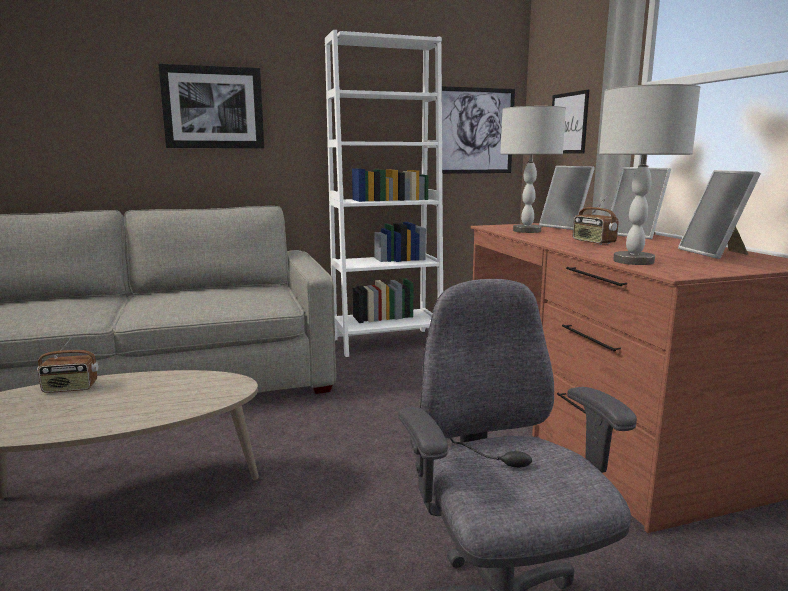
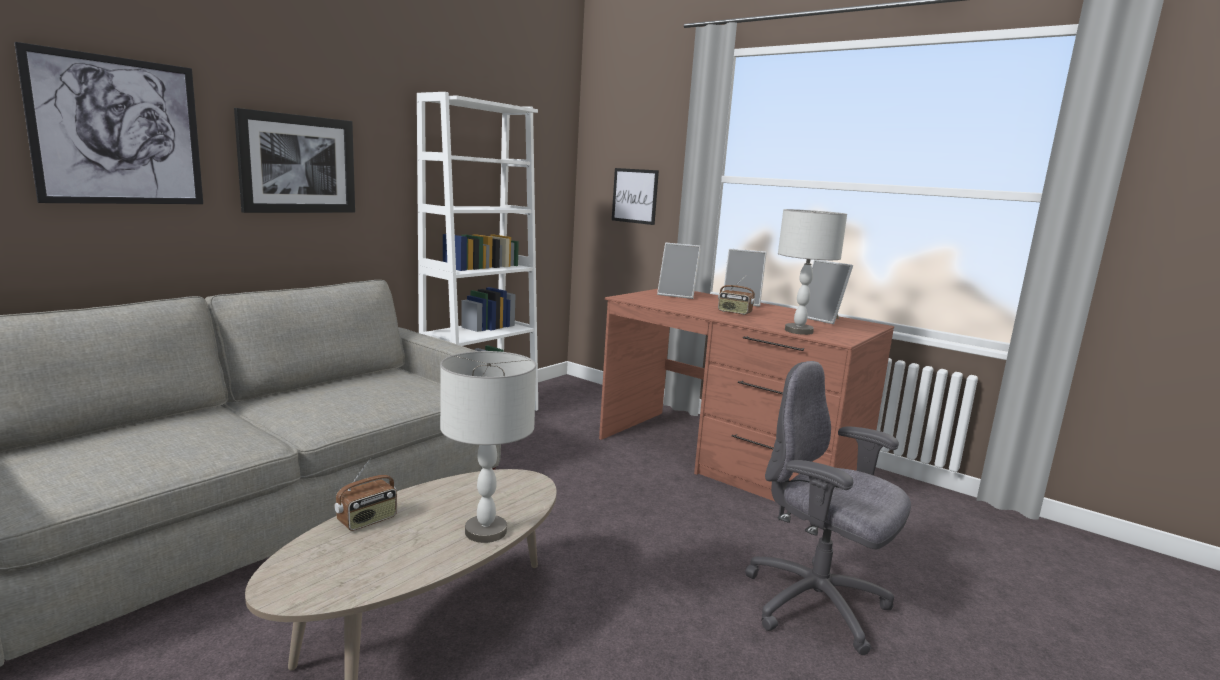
camera: 35 degrees left, 0 degrees up
picture [442,86,515,174] -> picture moved to [14,42,203,204]
grey table lamp [500,106,566,233] -> grey table lamp moved to [440,351,536,543]

